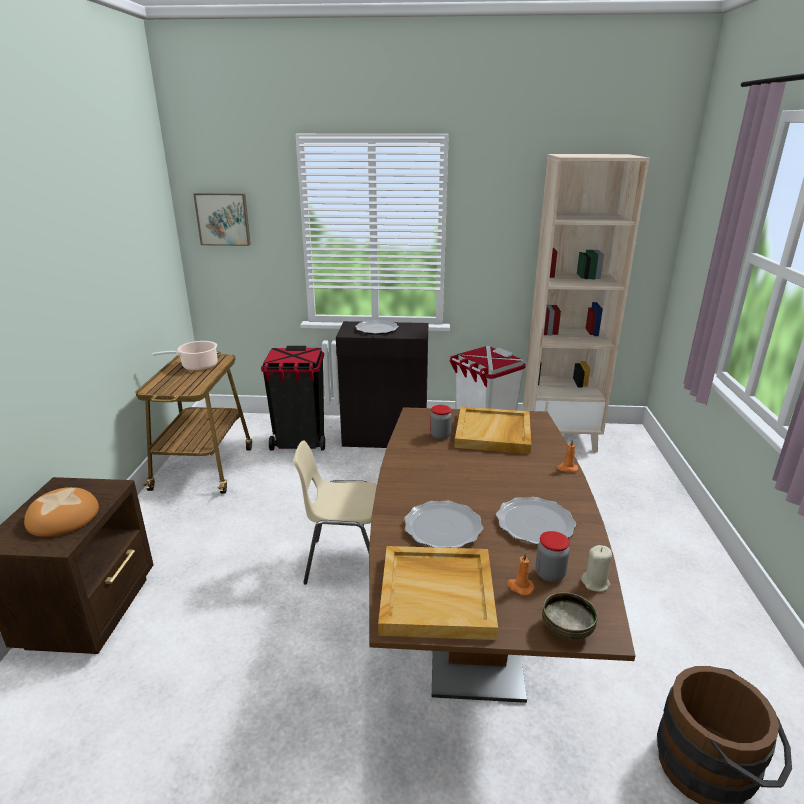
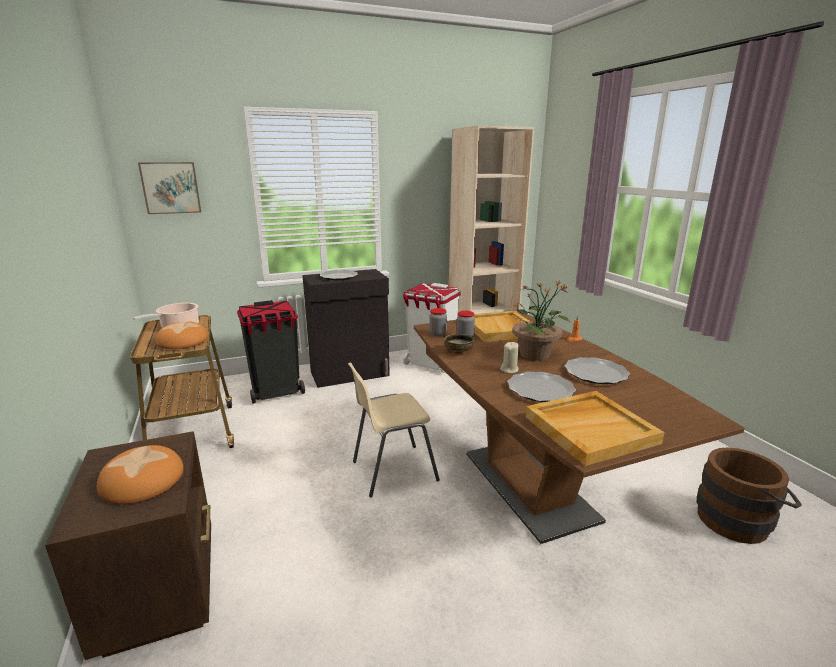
camera: 25 degrees left, 5 degrees down
orange candle [507,552,535,595] -> none
jar [535,531,570,582] -> jar moved to [429,308,447,336]
bowl [542,592,598,640] -> bowl moved to [444,334,474,354]
beige candle [581,545,612,592] -> beige candle moved to [500,342,519,373]
none -> bread [155,321,208,349]
none -> potted plant [512,281,570,361]

